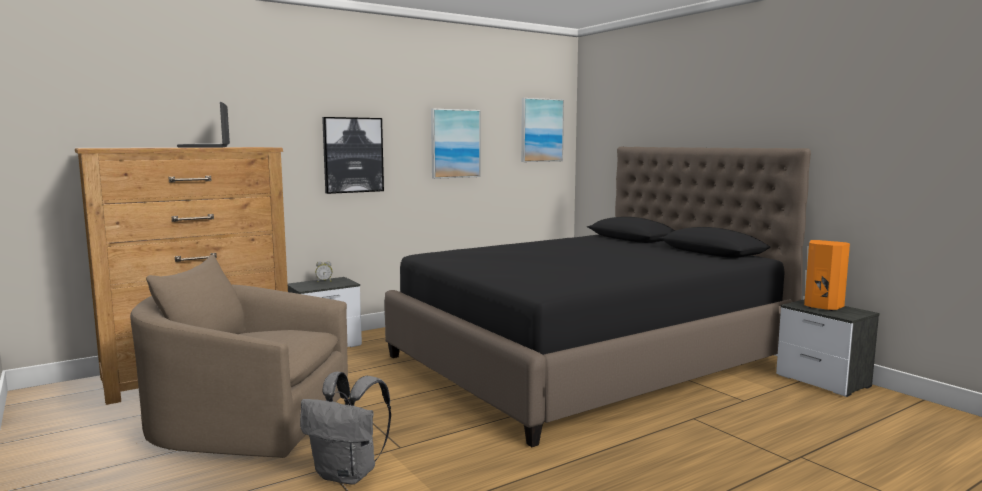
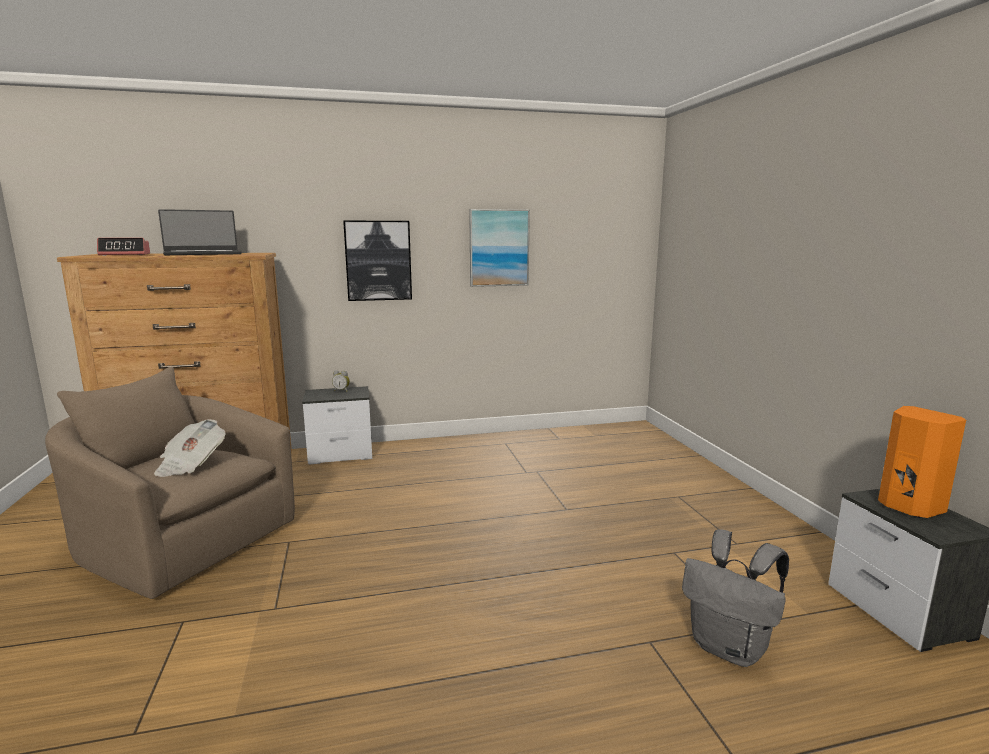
camera: 20 degrees right, 5 degrees up
laptop [177,102,230,148] -> laptop turned 120 degrees counterclockwise [158,209,242,255]
grey backpack [300,372,391,485] -> grey backpack moved to [682,529,789,667]
black bed [385,147,811,447] -> none
picture [521,98,564,162] -> none
none -> alarm clock [97,238,150,256]
none -> newspaper [154,419,225,477]

